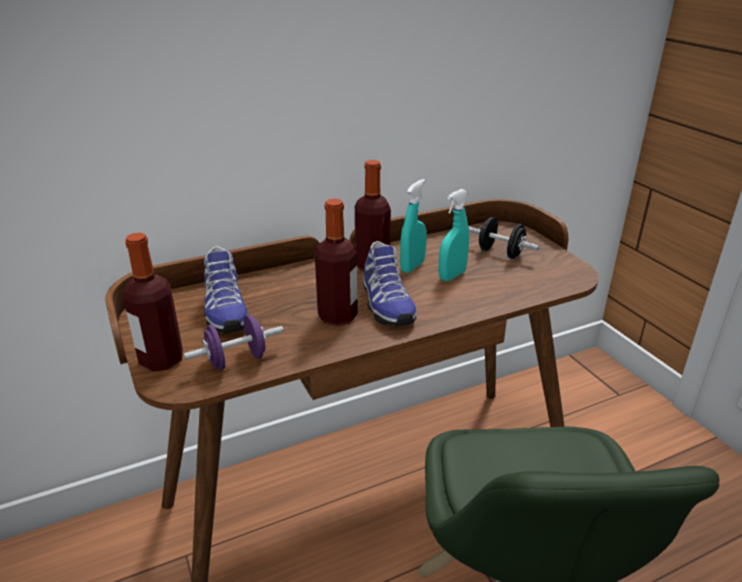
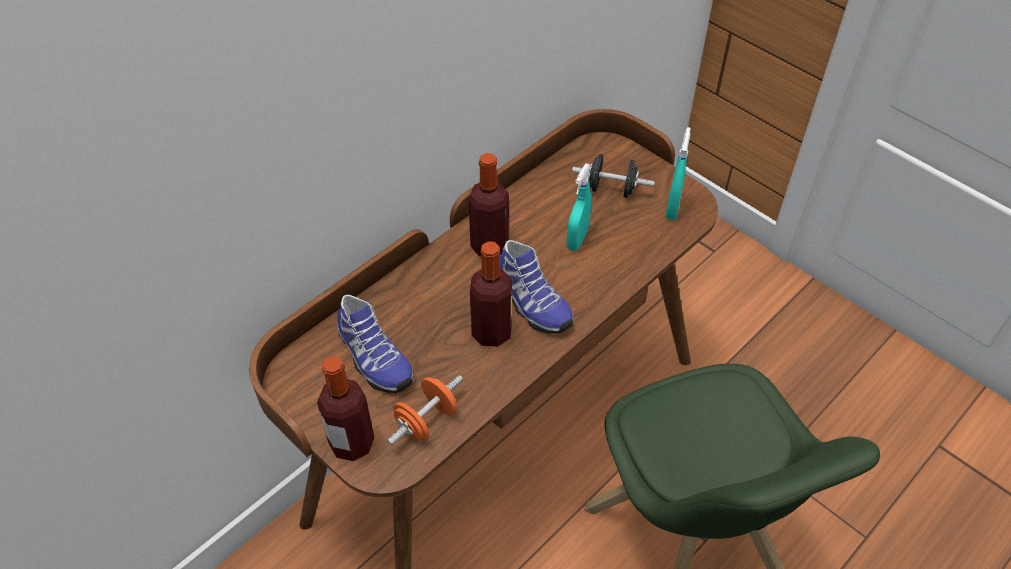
camera: 20 degrees left, 20 degrees up
purple dumbbell [184,314,283,370] -> orange dumbbell [387,375,463,445]
turquoise spray bottle [400,179,427,273] -> turquoise spray bottle moved to [665,127,691,220]

